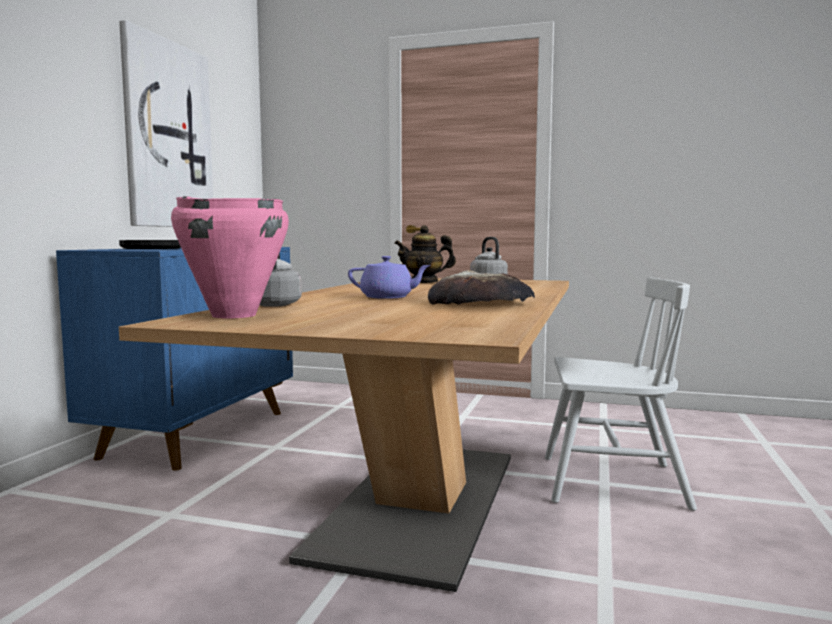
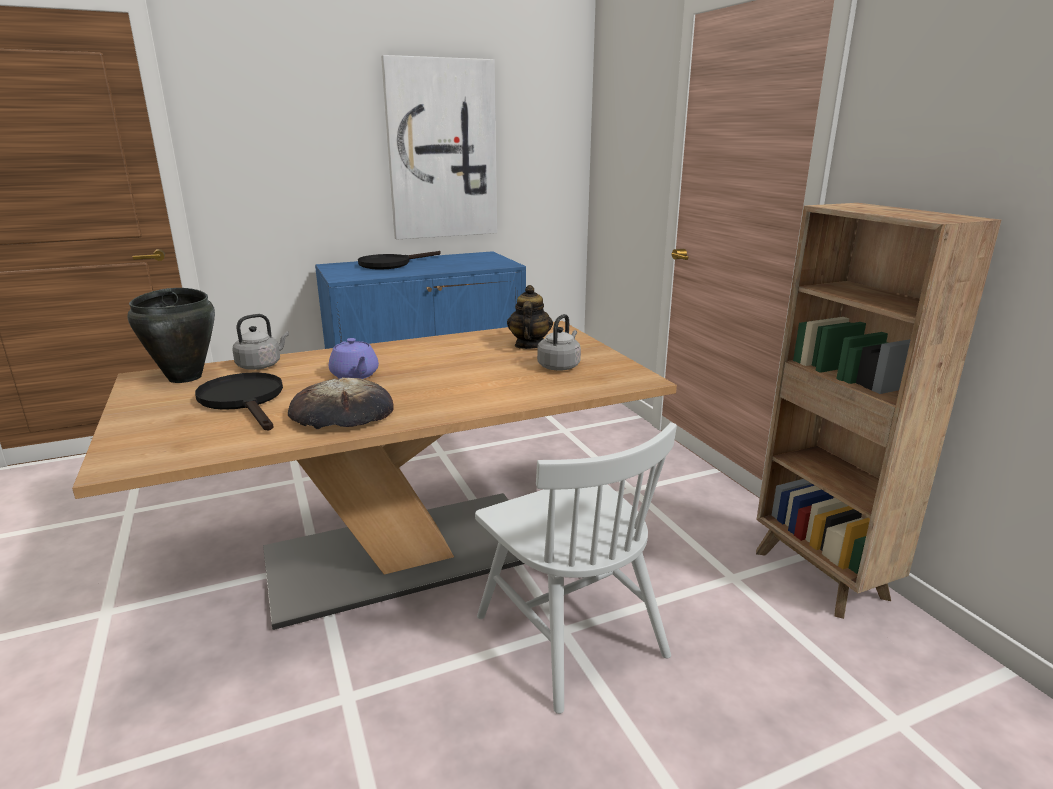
camera: 50 degrees right, 15 degrees up
pink cooking pot [171,196,289,318] -> black cooking pot [128,288,215,383]
teapot [394,225,456,283] -> teapot turned 45 degrees clockwise [507,285,553,349]
none -> black frying pan [195,372,283,430]
none -> brown bookcase [756,203,1001,619]

